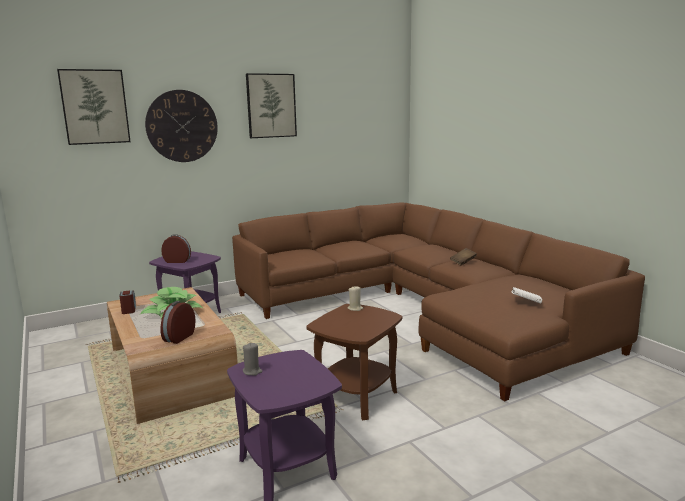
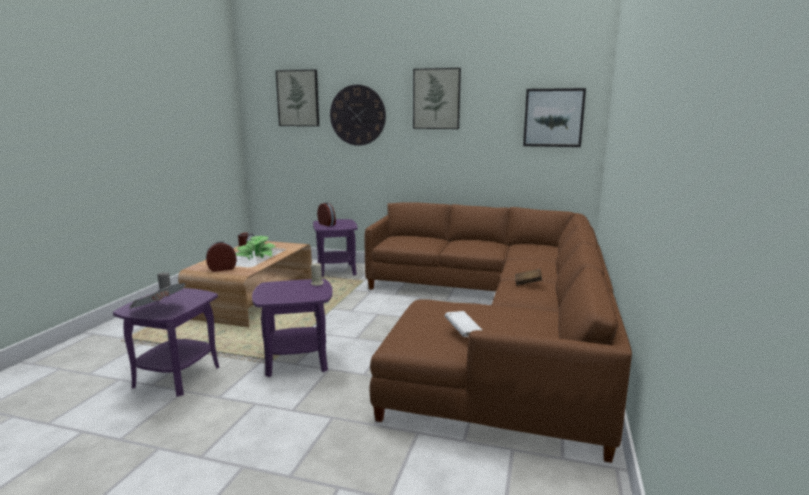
camera: 45 degrees right, 0 degrees up
brown side table [306,304,402,420] -> purple side table [252,279,333,377]
none -> newspaper [129,283,186,309]
none -> picture [523,88,586,147]

